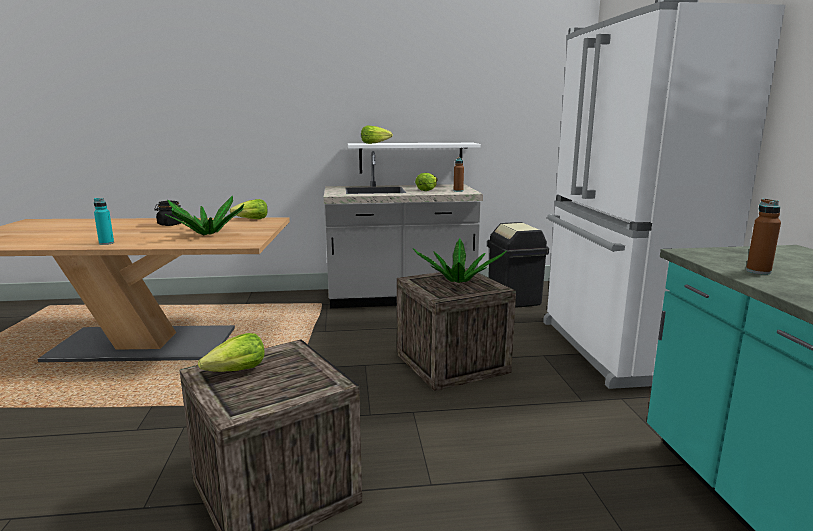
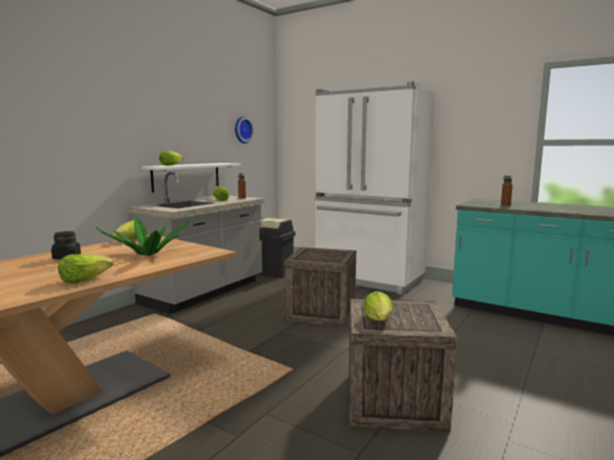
camera: 50 degrees left, 5 degrees down
turquoise bottle [94,198,114,245] -> lettuce [58,254,113,284]
potted plant [412,239,507,283] -> none
none -> wall clock [235,116,254,144]

